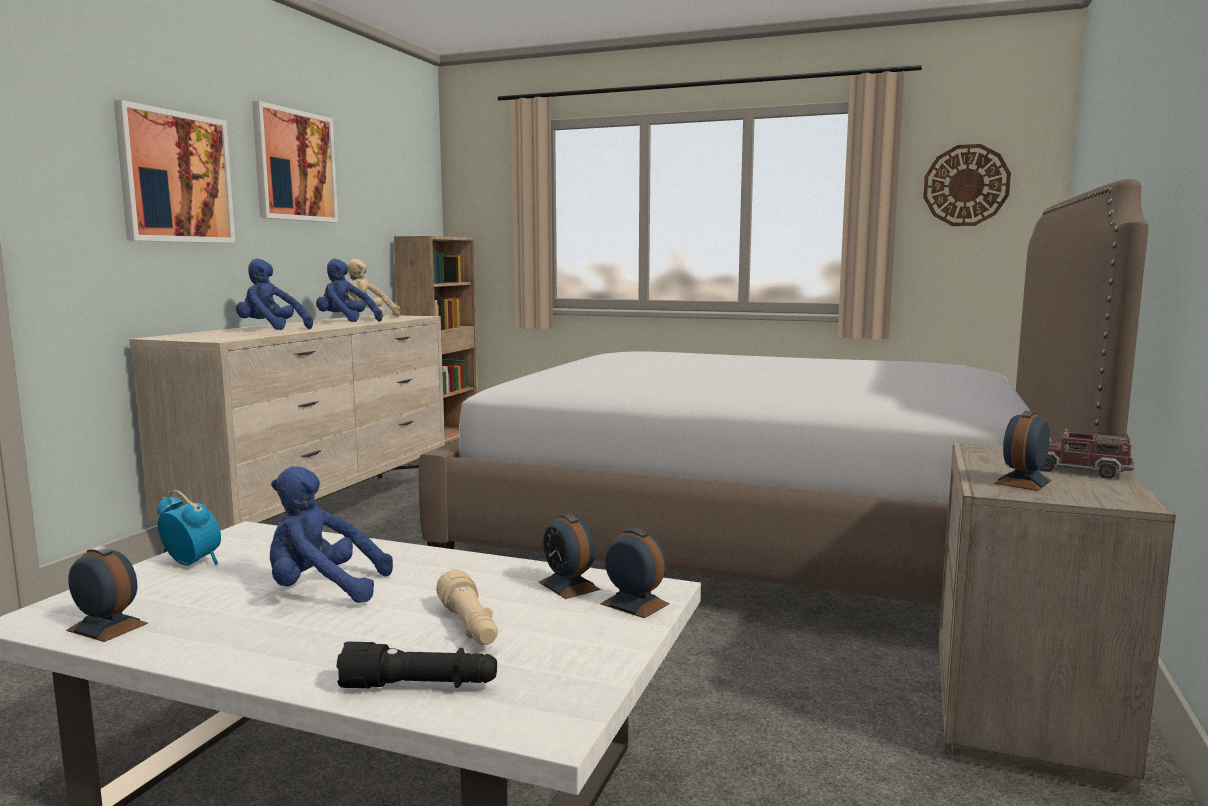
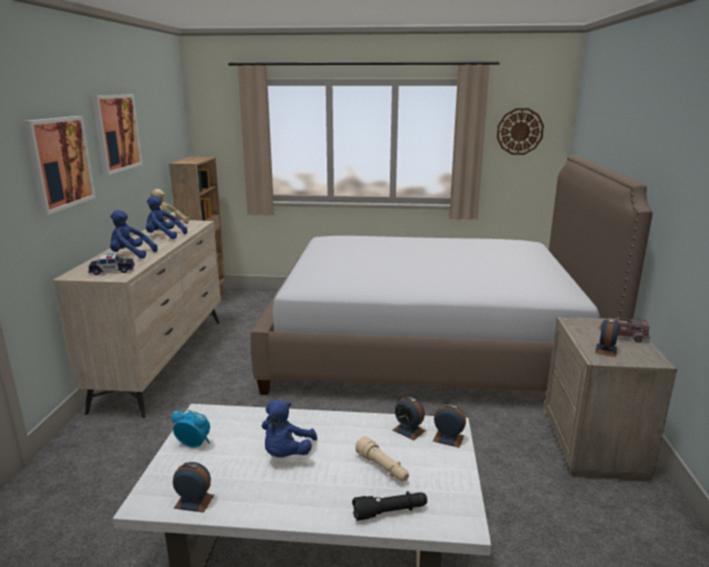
camera: 15 degrees left, 10 degrees up
blue plush toy [270,466,393,603] -> blue plush toy turned 60 degrees counterclockwise [261,399,317,457]
none -> toy car [88,253,135,275]

